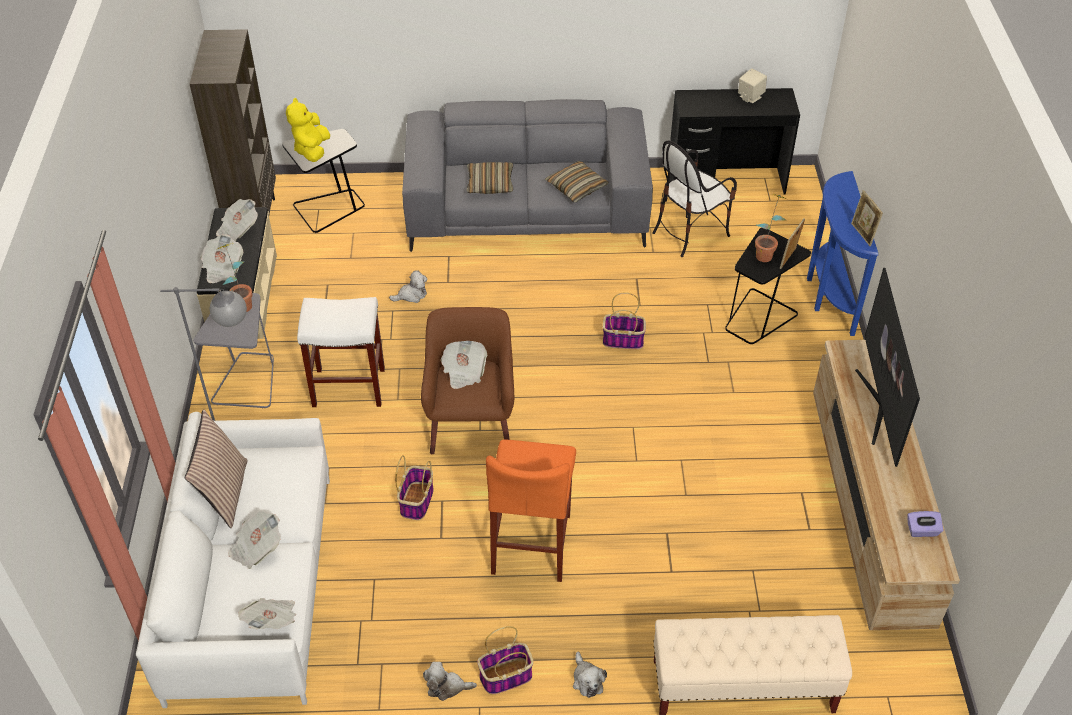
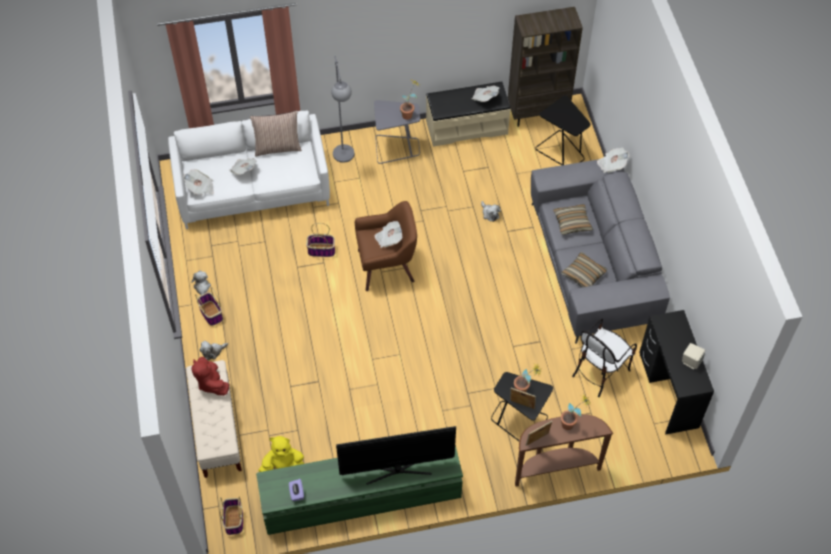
camera: 80 degrees right, 10 degrees up
newspaper [200,234,243,283] -> newspaper moved to [597,148,630,173]
yellow plush toy [286,98,330,162] -> yellow plush toy moved to [259,436,304,472]
white stool [297,297,385,407] -> none
orange stool [486,440,576,582] -> none
basket [603,292,646,349] -> basket moved to [220,497,243,535]
chair [652,141,737,257] -> chair turned 90 degrees counterclockwise [572,318,637,397]
blue console table [807,171,878,336] -> brown console table [515,414,613,487]
beige tv stand [813,340,960,630] -> green tv stand [256,445,463,535]
none -> red plush toy [191,357,229,396]
none -> potted plant [561,393,591,430]

